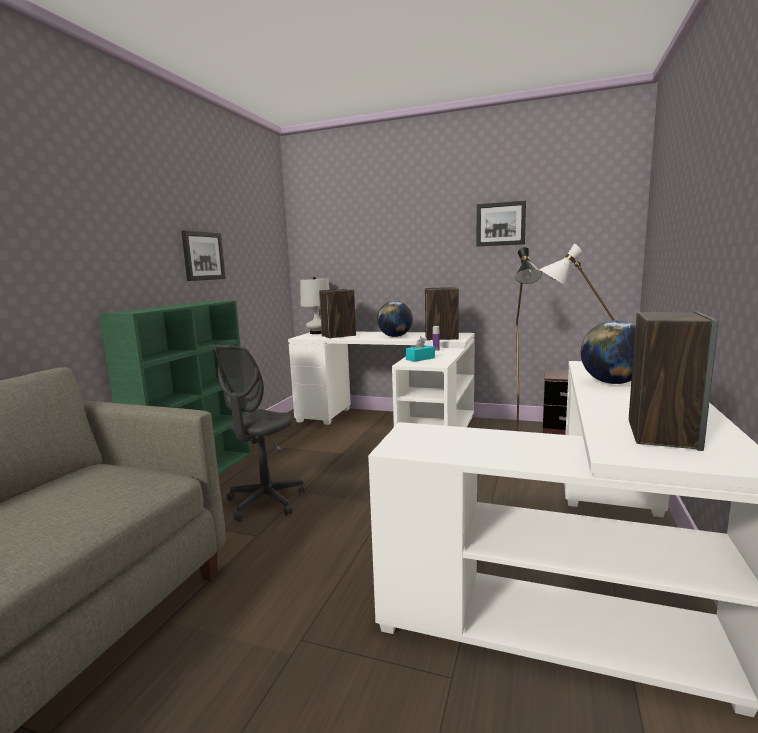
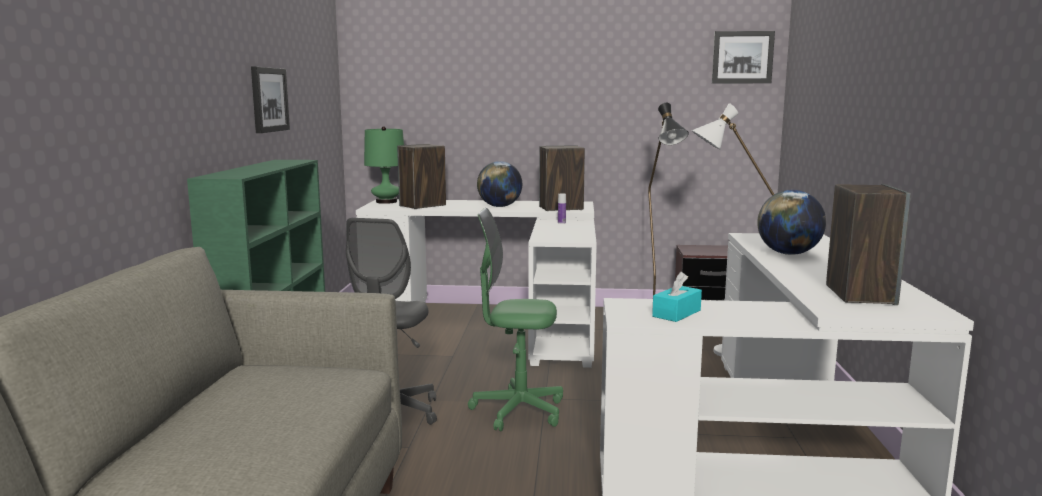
camera: 15 degrees left, 0 degrees up
white table lamp [300,277,330,334] -> green table lamp [364,126,404,204]
turquoise tissue box [406,336,435,362] -> turquoise tissue box moved to [652,272,702,322]
picture [476,201,526,247] -> picture moved to [712,31,775,83]
none -> green office chair [468,208,563,431]

